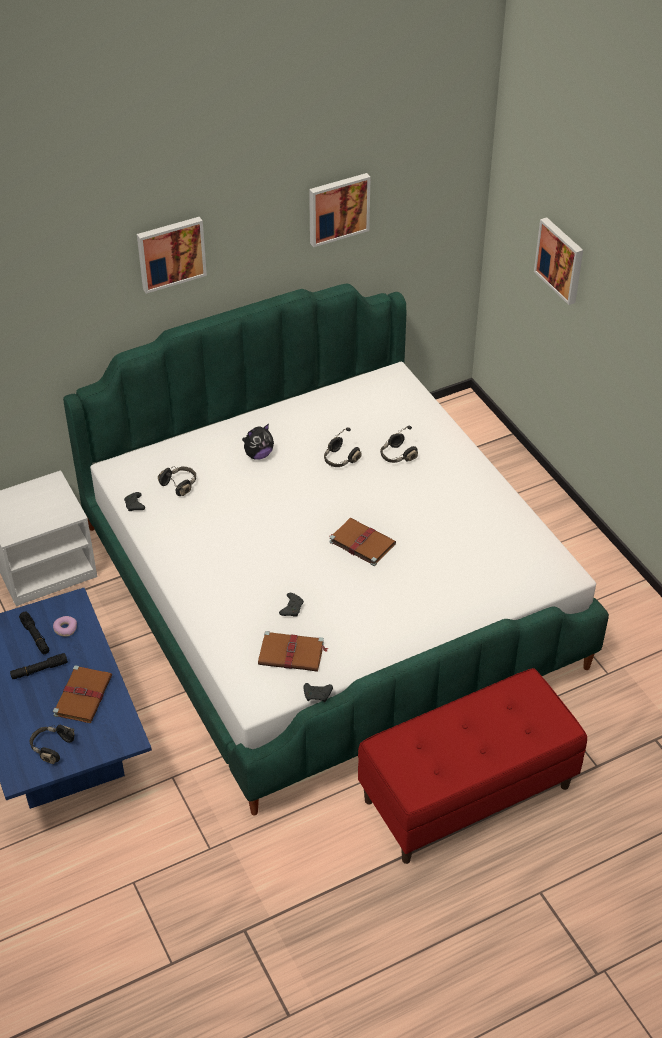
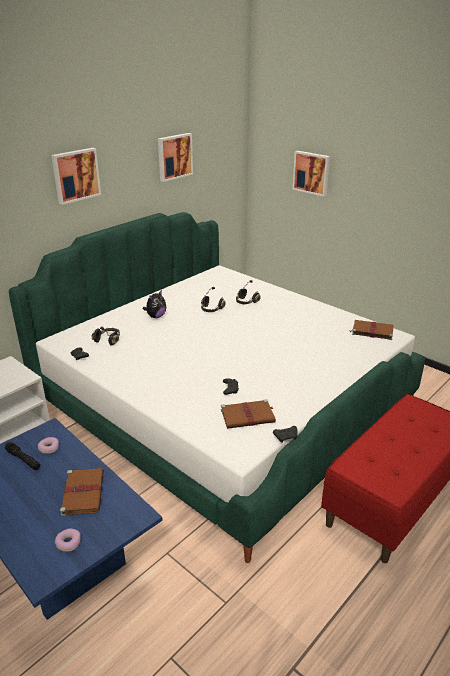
camera: 20 degrees left, 15 degrees down
black flashlight [10,653,68,679] -> none
black headphones [30,725,75,764] -> donut [55,529,81,552]
brown book [329,518,396,566] -> brown book moved to [350,320,393,340]

